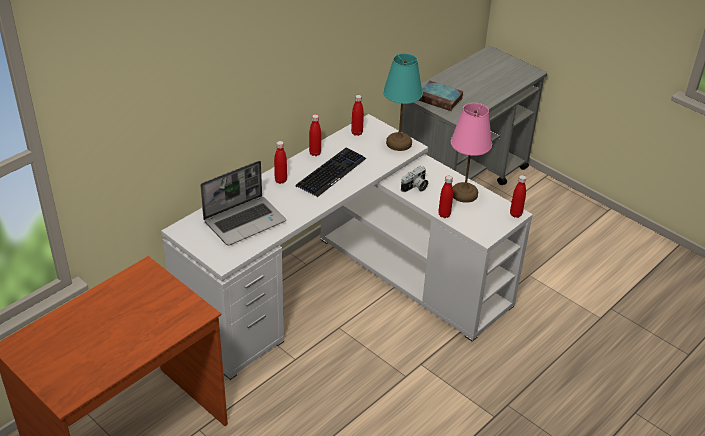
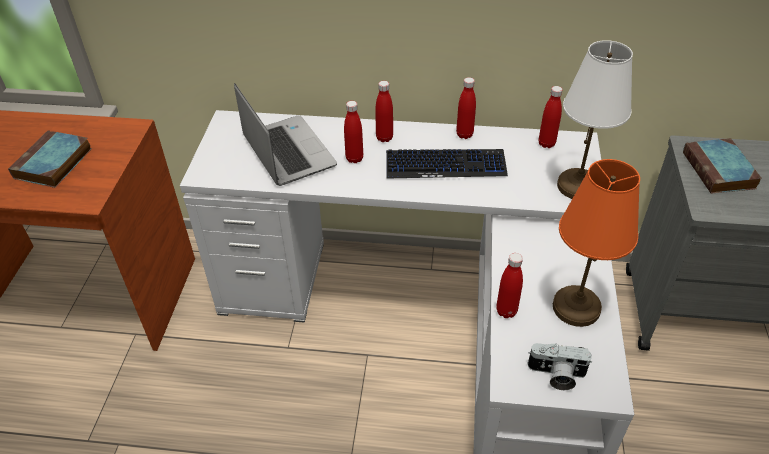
camera: 55 degrees right, 5 degrees up
laptop [200,161,286,246] -> laptop turned 135 degrees counterclockwise [234,83,337,186]
turquoise table lamp [383,53,423,151] -> white table lamp [557,40,633,199]
camera [401,166,428,192] -> camera moved to [528,343,592,390]
pink table lamp [451,103,492,203] -> orange table lamp [553,159,640,327]
red bottle [510,175,526,218] -> red bottle moved to [344,101,363,163]
none -> book [8,130,92,188]

